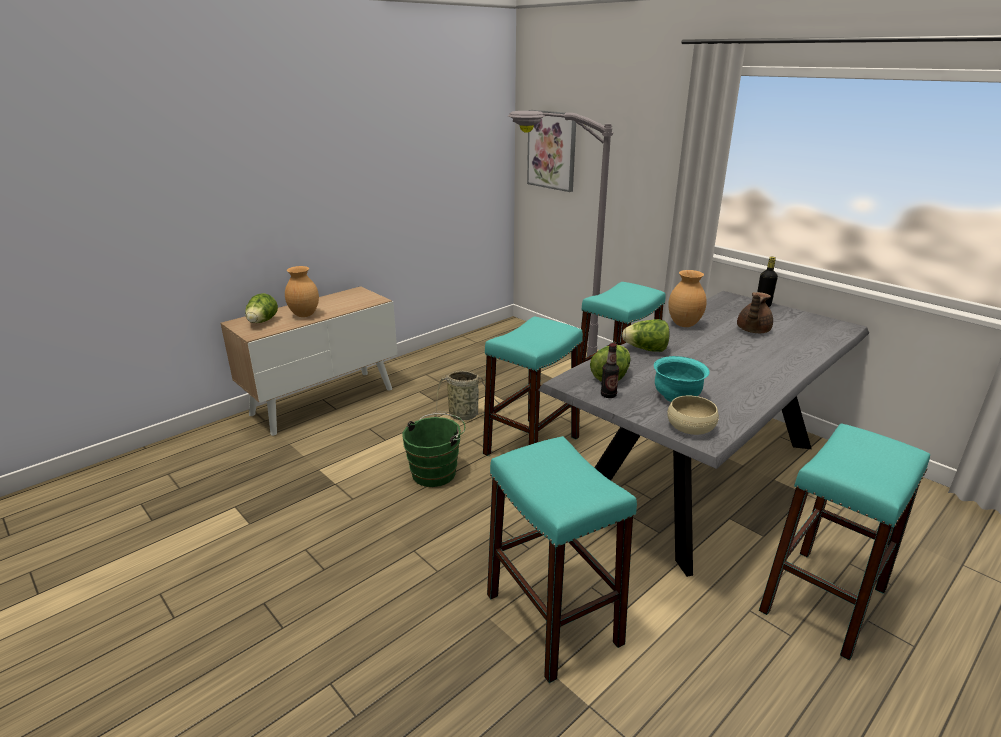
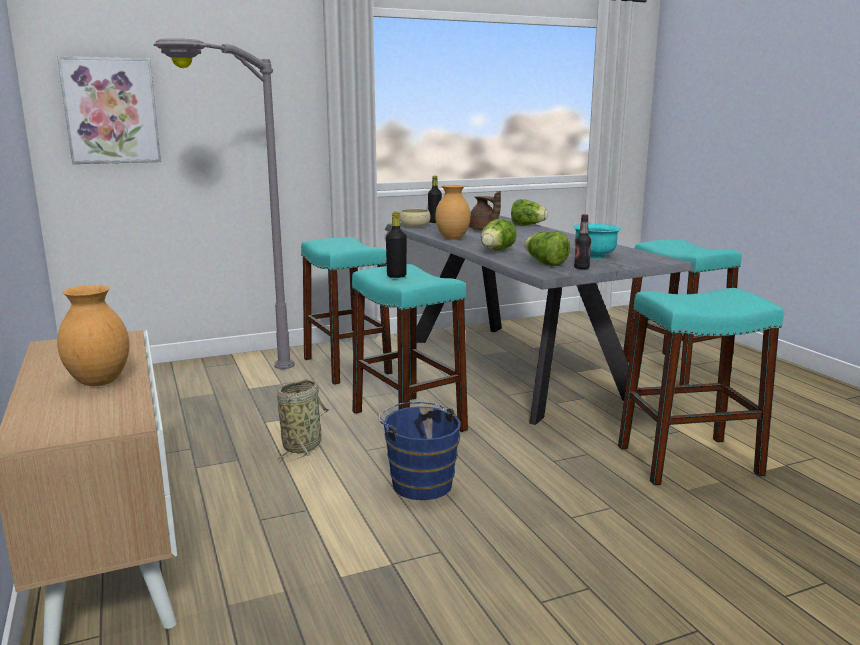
camera: 70 degrees left, 10 degrees down
lettuce [245,293,278,323] -> lettuce moved to [511,199,548,226]
green bucket [402,413,465,487] -> blue bucket [378,402,461,500]
beige bowl [667,395,719,435] -> beige bowl moved to [400,209,431,228]
none -> black bottle [386,212,407,278]

